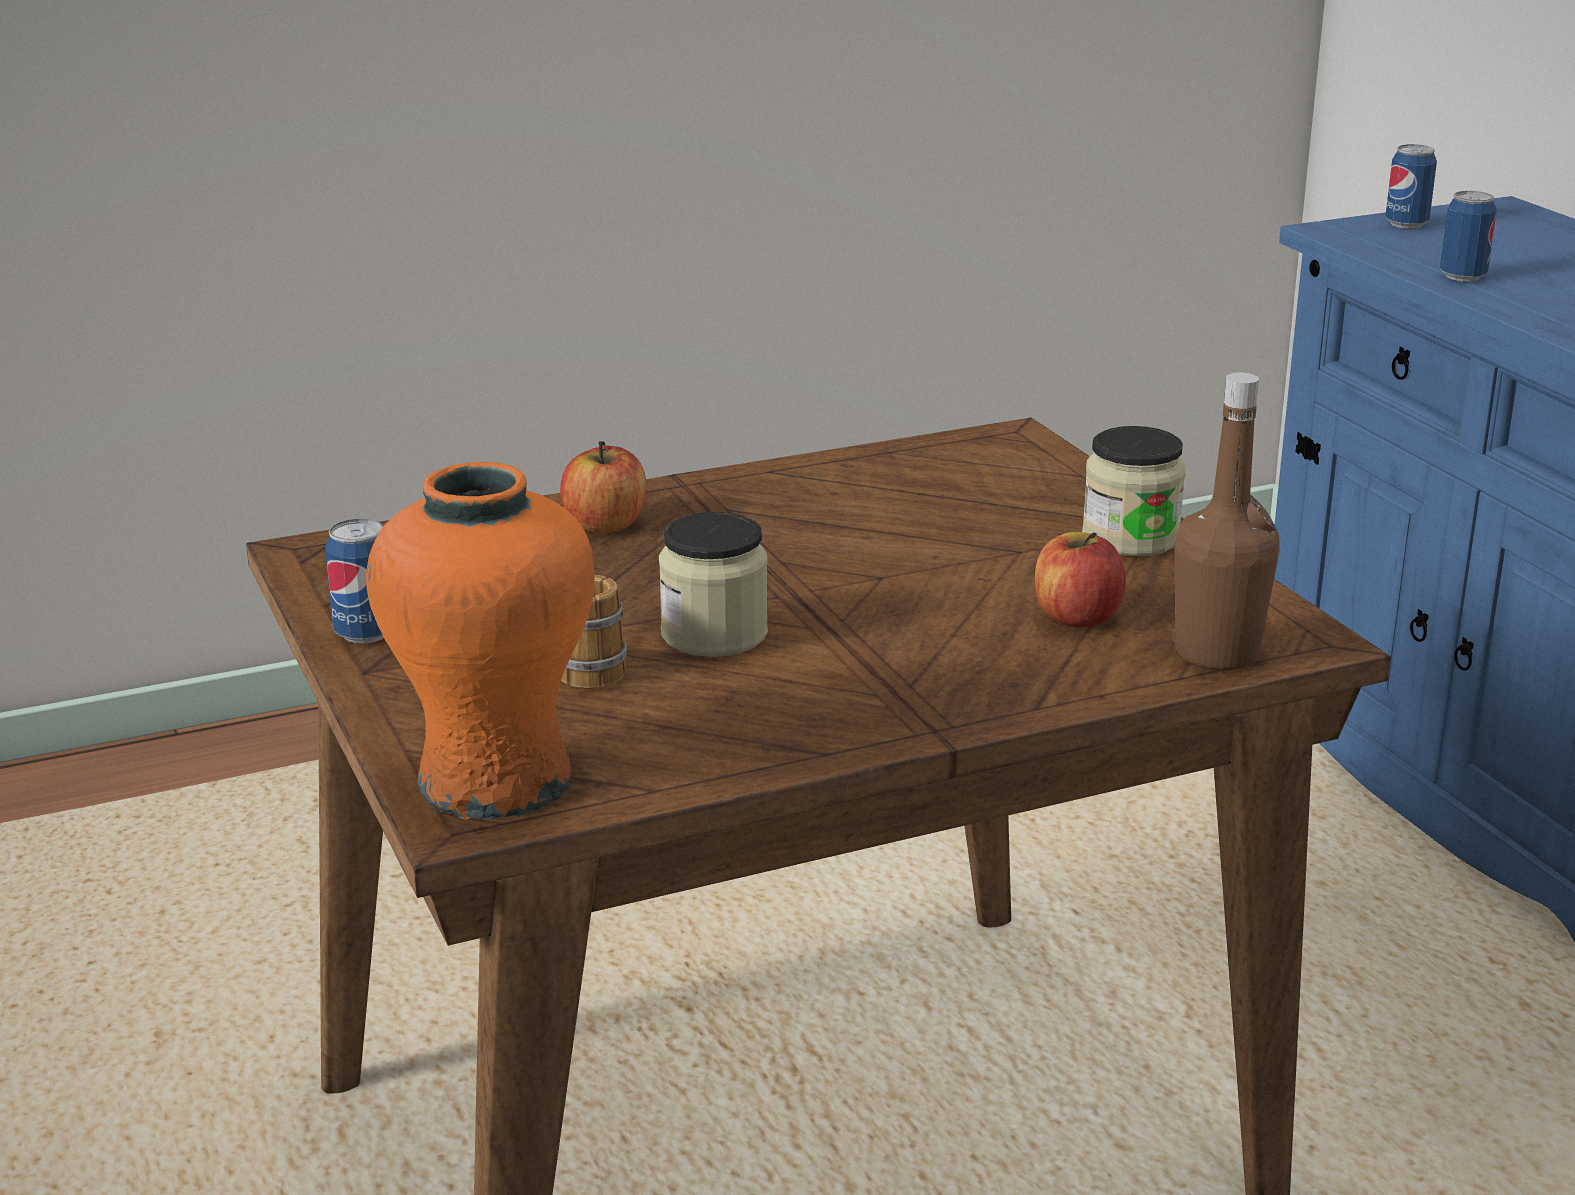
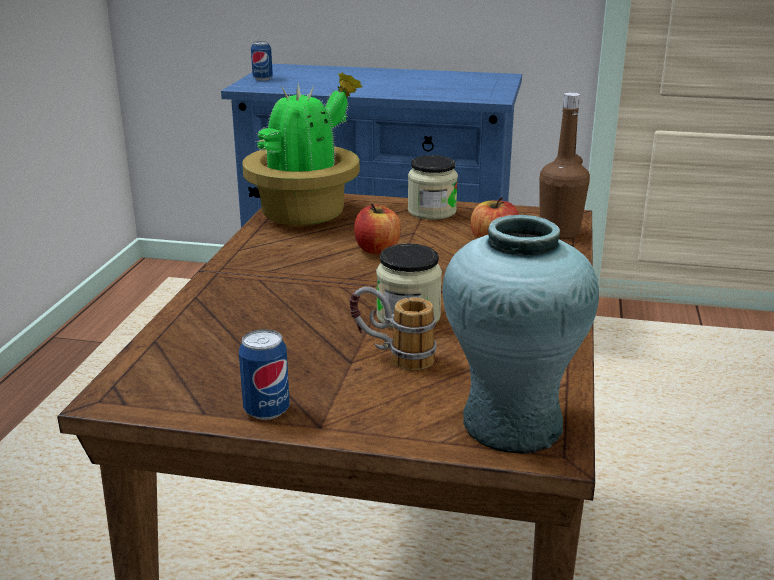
camera: 55 degrees left, 0 degrees up
orange vase [366,462,595,820] -> turquoise vase [442,215,599,454]
apple [560,441,646,533] -> apple moved to [354,203,401,254]
can [1440,191,1497,282] -> none
none -> potted plant [242,73,362,225]

